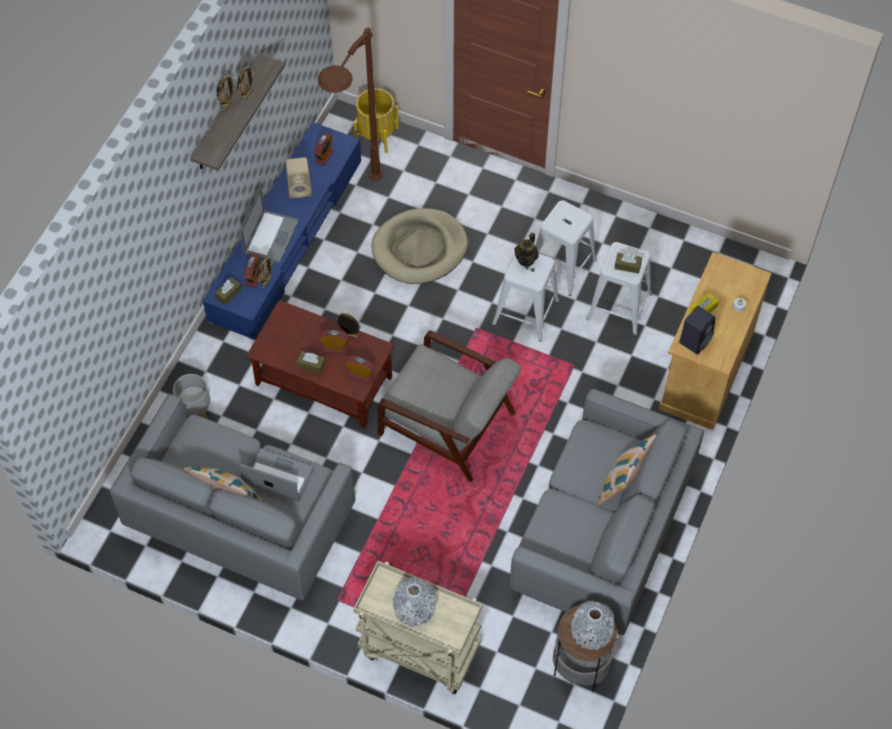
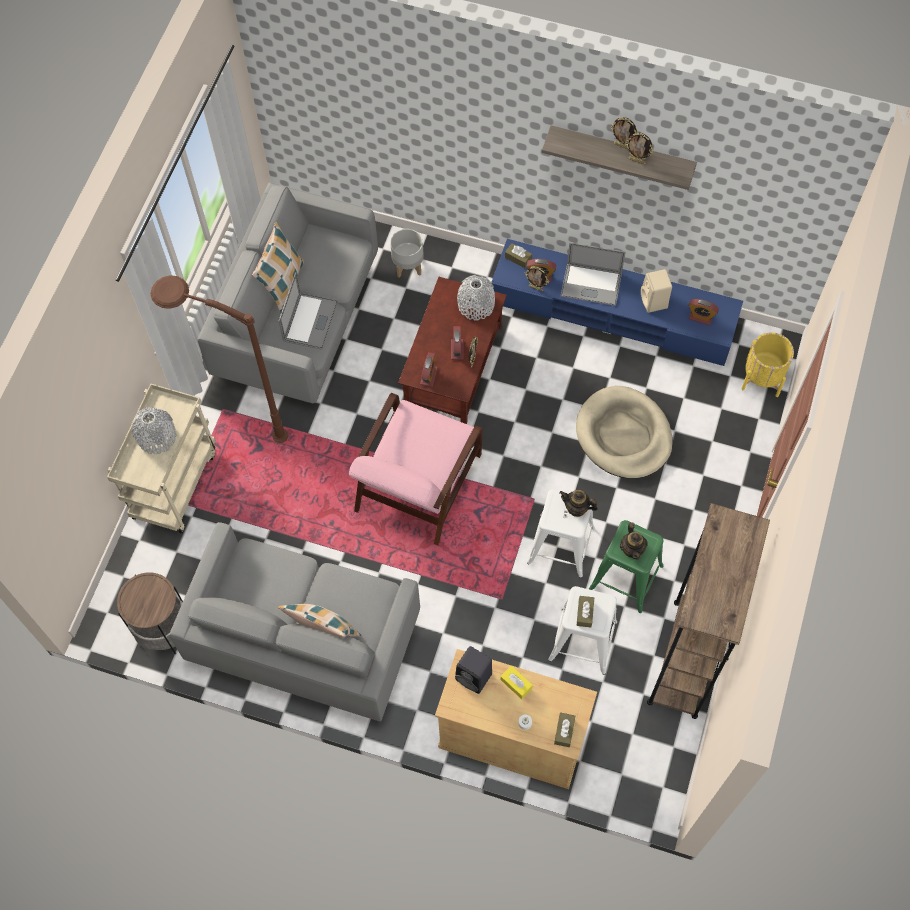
camera: 85 degrees right, 5 degrees up
brown tissue box [297,351,325,374] -> brown tissue box moved to [554,712,575,747]
brown floor lamp [318,27,383,181] -> brown floor lamp moved to [150,275,289,443]
grey armchair [378,331,522,482] -> pink armchair [349,393,483,545]
white stool [528,200,597,296] -> green stool [589,520,663,613]
grey vase [571,600,614,650] -> grey vase moved to [457,275,495,321]
none -> teapot [620,522,648,560]
none -> brown bookcase [647,503,770,719]

